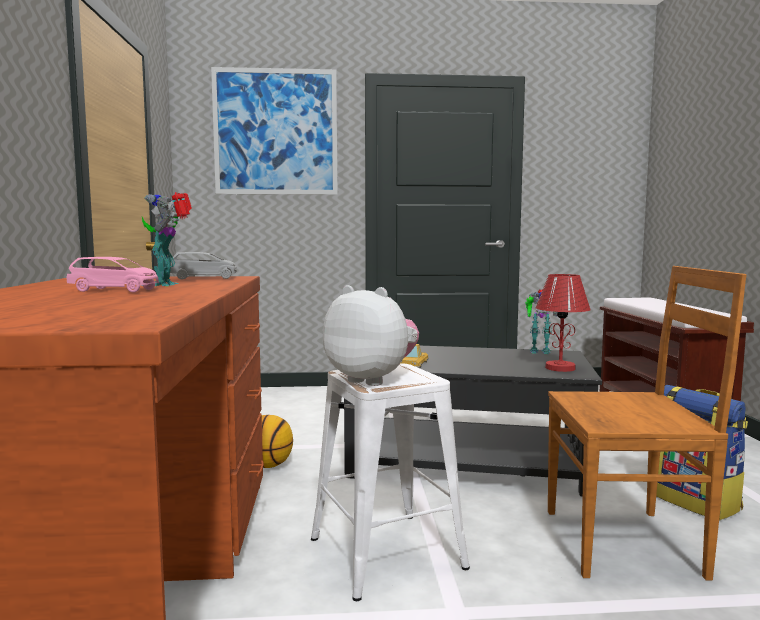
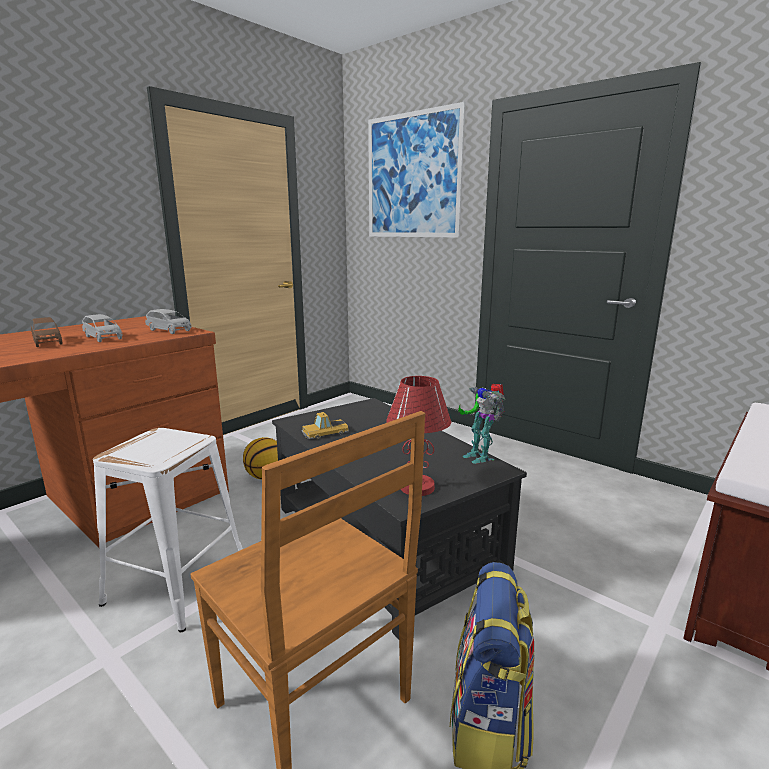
camera: 45 degrees right, 10 degrees up
pink toy car [66,257,159,293] -> brown toy car [31,317,63,347]
toy robot [141,192,192,286] -> grey toy car [82,314,123,342]
plush toy [323,285,419,386] -> none

